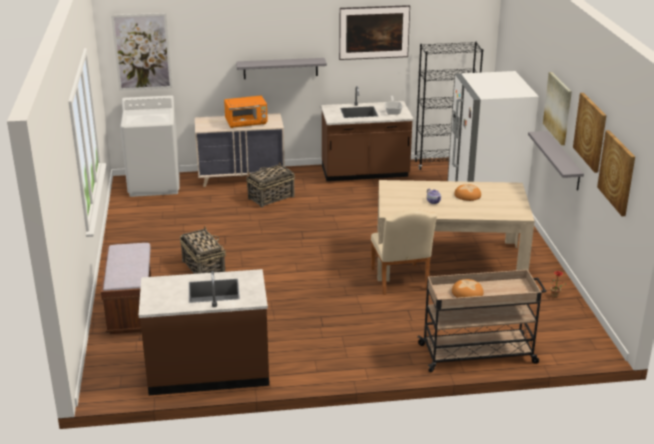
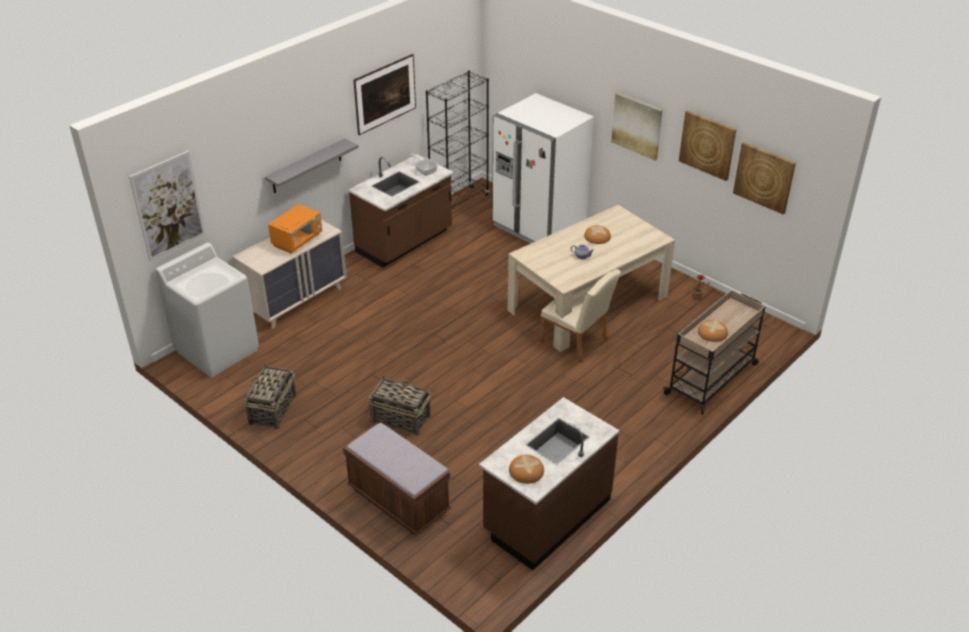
camera: 40 degrees left, 10 degrees up
basket [246,162,295,207] -> basket moved to [244,363,297,429]
grey shelf [528,131,584,191] -> none
none -> bread [509,455,544,484]

